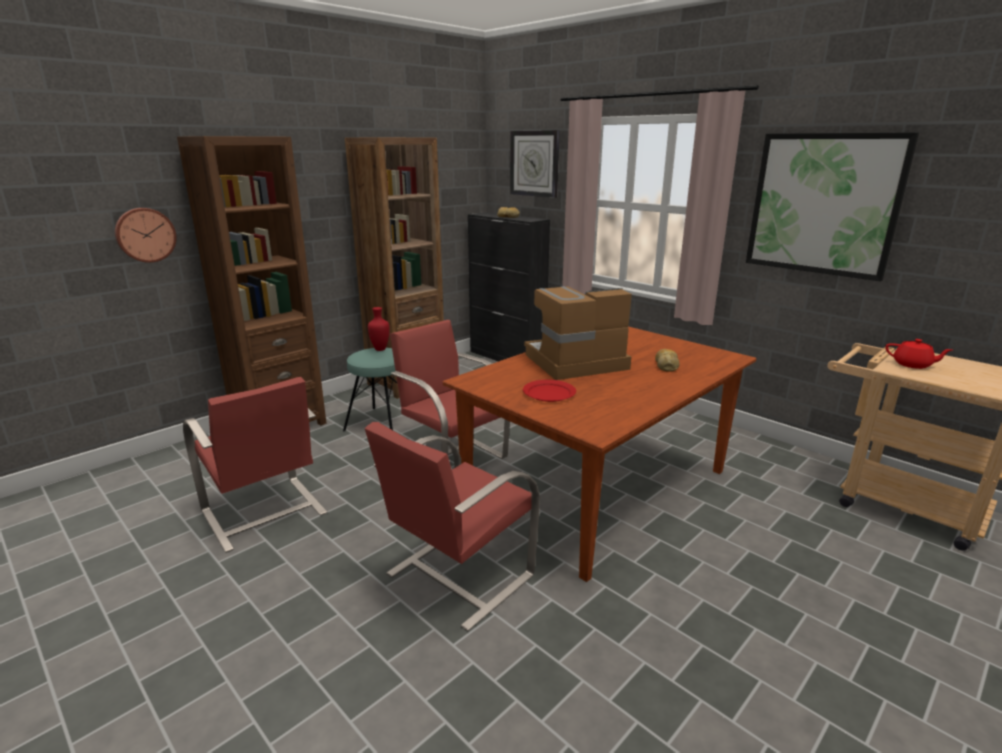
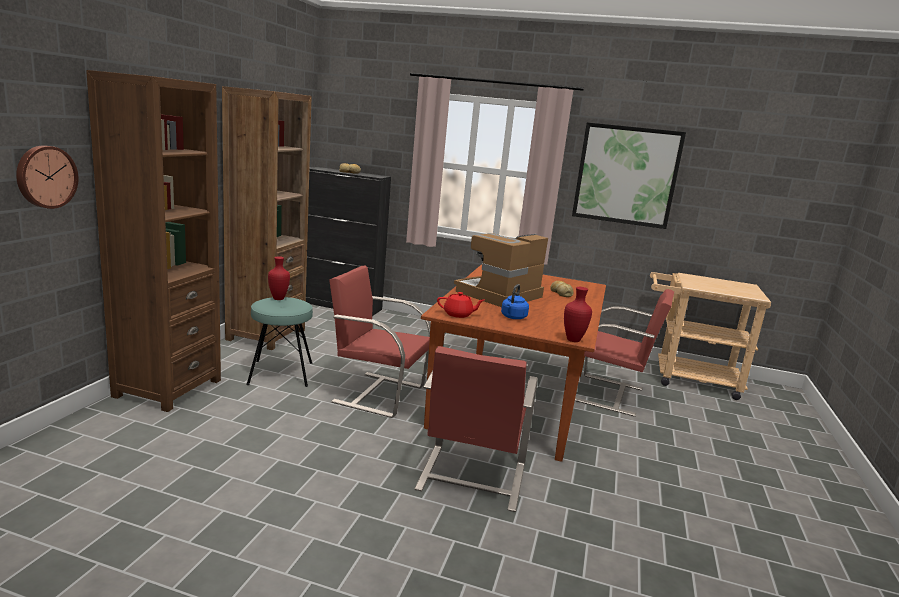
camera: 30 degrees left, 5 degrees down
red chair [183,377,327,553] -> red chair moved to [575,289,674,417]
wall clock [510,130,560,198] -> none
red plate [523,380,576,402] -> blue kettle [501,284,529,319]
red teapot [885,339,952,369] -> red teapot moved to [437,292,484,318]
none -> red vase [564,287,592,342]

